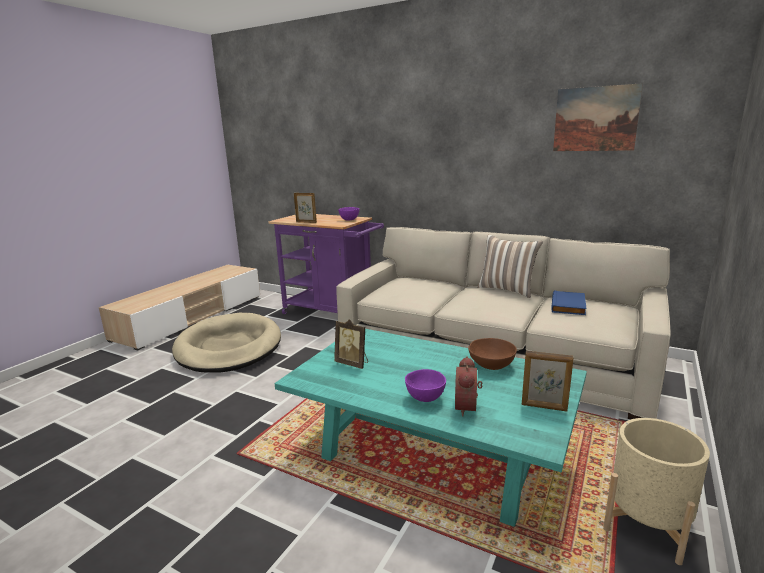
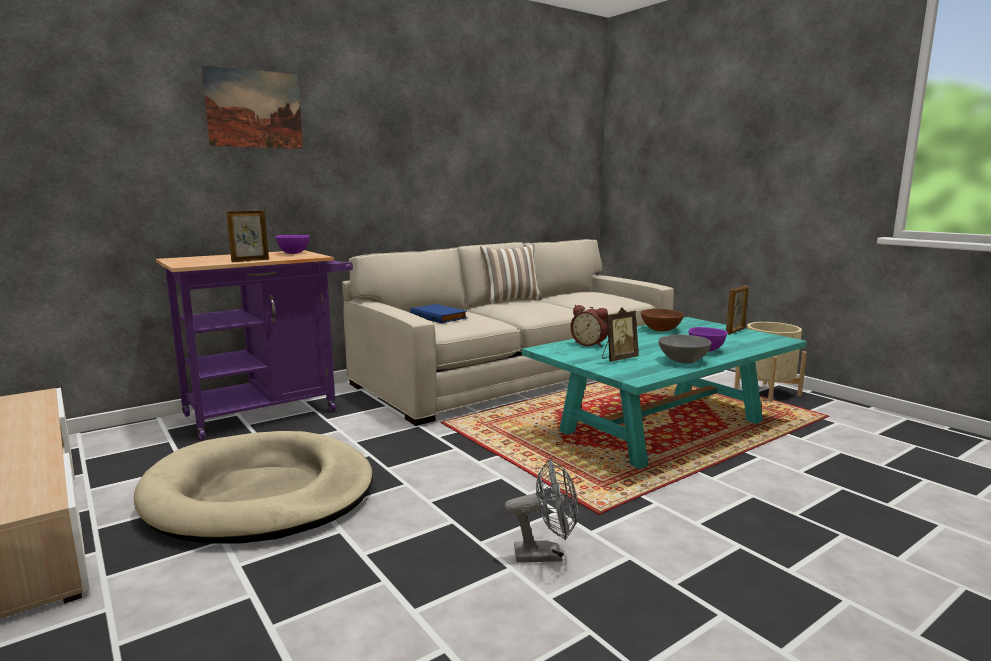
camera: 65 degrees left, 5 degrees down
alarm clock [455,356,483,417] -> alarm clock moved to [570,305,608,347]
blue book [551,290,586,315] -> blue book moved to [410,304,467,323]
picture [553,83,643,151] -> picture moved to [201,65,303,149]
none -> grey fan [505,458,578,563]
none -> grey bowl [658,334,711,363]

